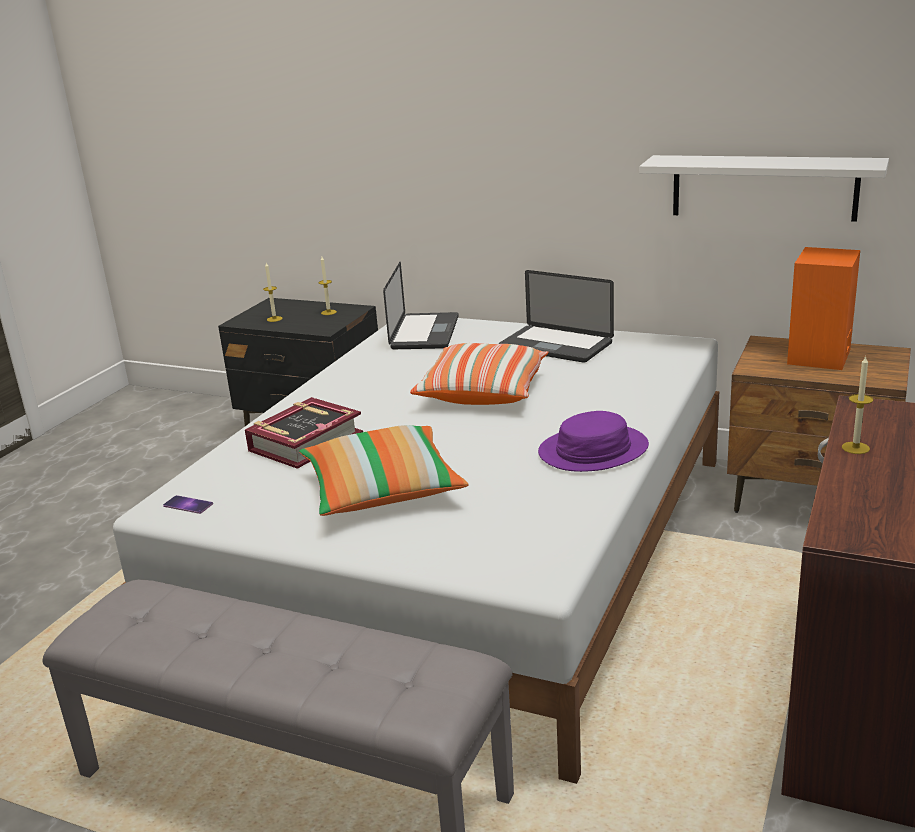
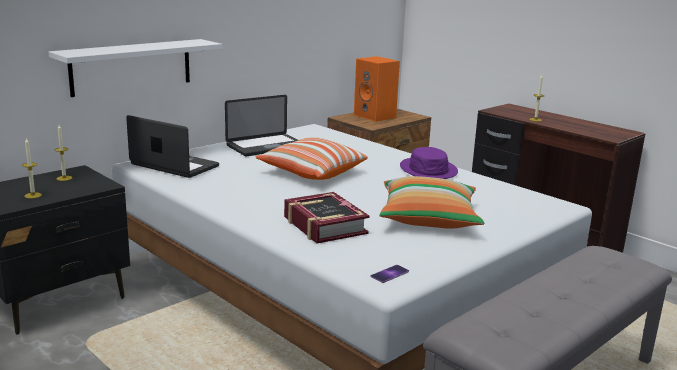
camera: 70 degrees left, 5 degrees down
white shelf [639,155,889,222] -> white shelf moved to [49,39,222,97]

